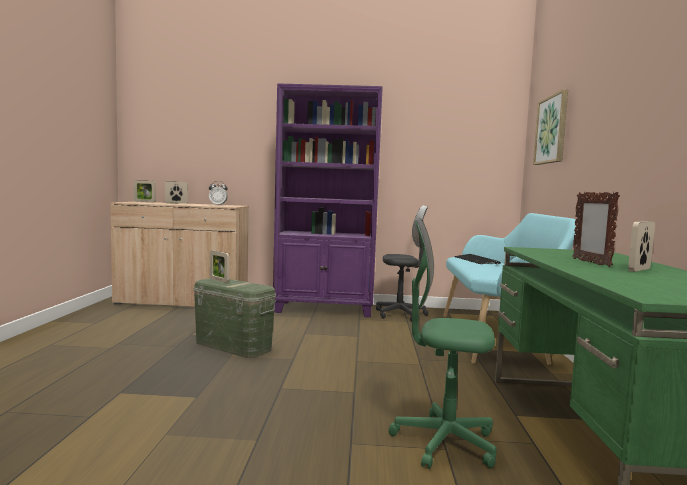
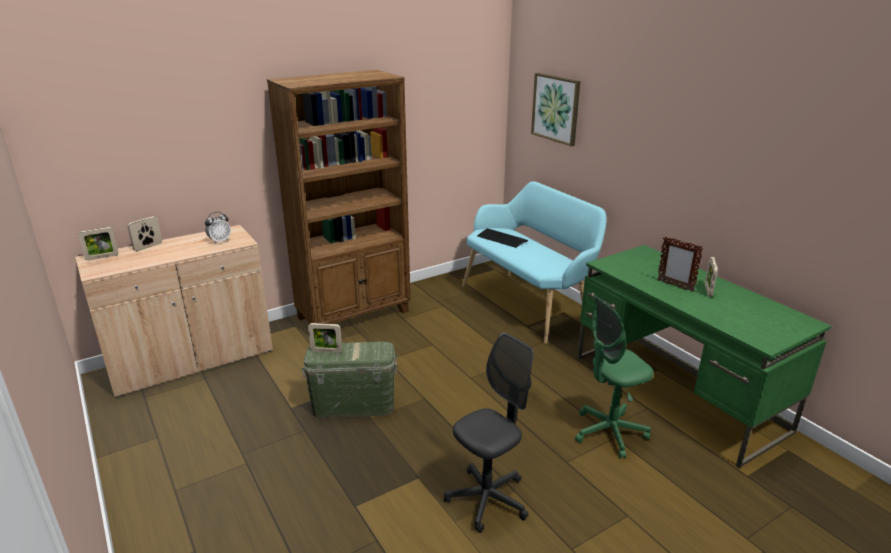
camera: 35 degrees left, 20 degrees up
purple bookcase [273,83,383,317] -> brown bookcase [267,70,411,324]
grey office chair [376,206,428,322] -> grey office chair moved to [444,332,533,533]

